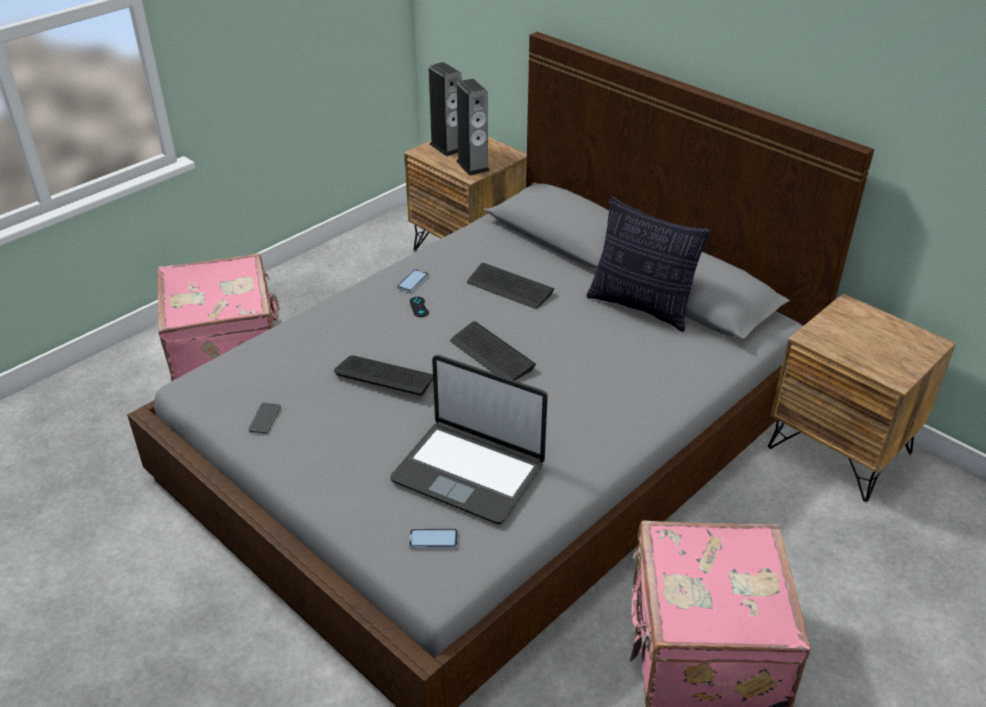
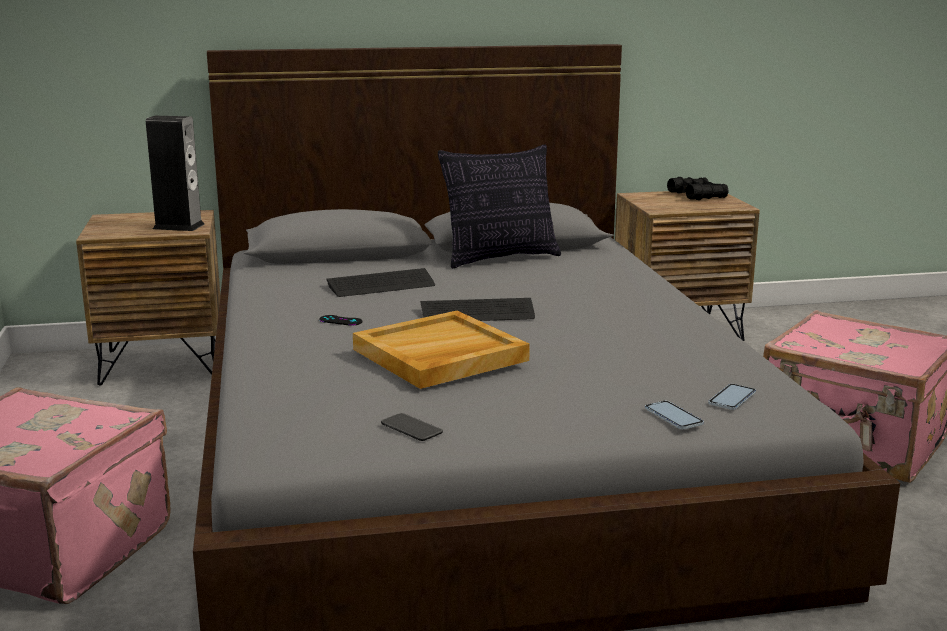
camera: 55 degrees left, 20 degrees down
keyboard [334,355,433,396] -> beige tray [353,311,530,389]
laptop [390,355,548,524] -> none
phone [397,269,428,292] -> phone moved to [645,401,704,429]
speaker [429,62,461,156] -> none
none -> black binoculars [667,177,729,200]

